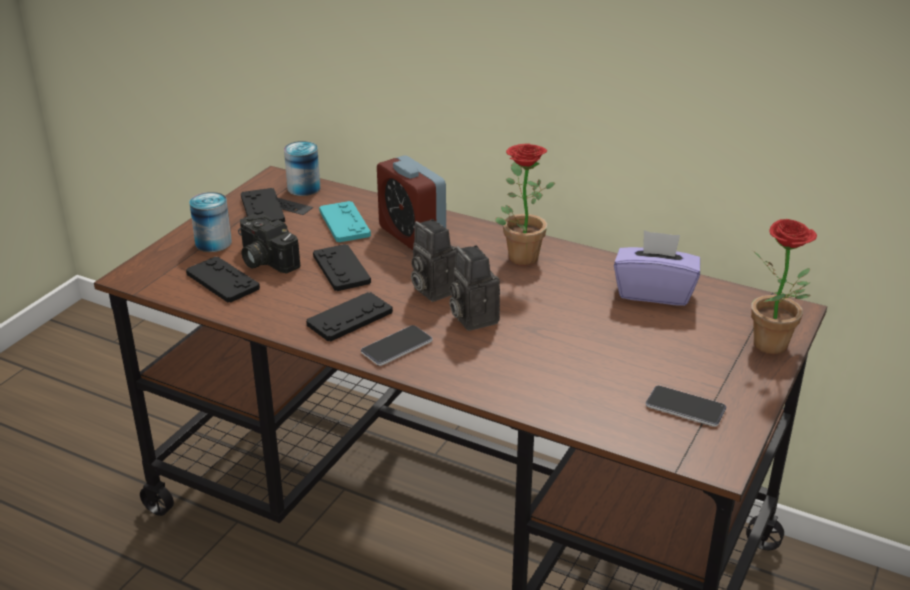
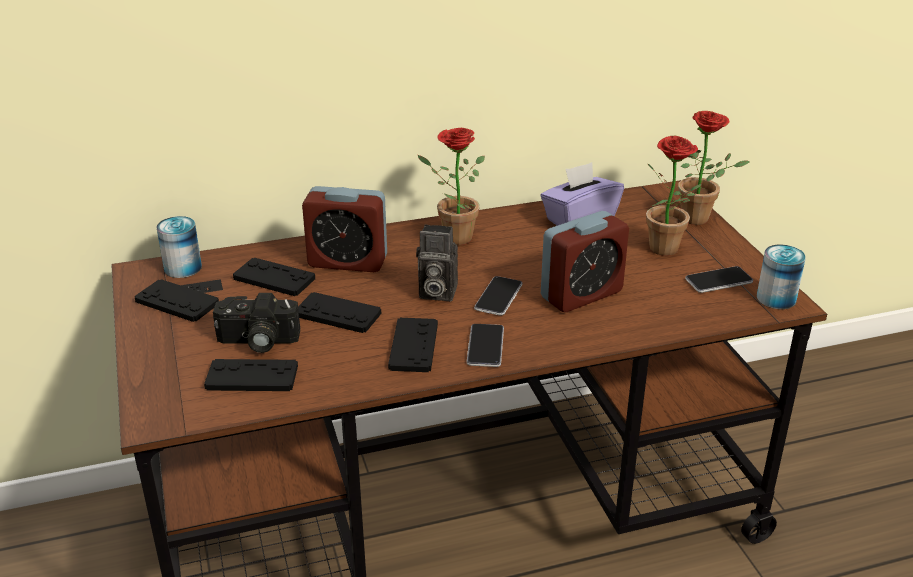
camera: 45 degrees left, 0 degrees up
can [189,192,232,252] -> can moved to [757,245,806,309]
turquoise game controller [319,201,371,242] -> black game controller [233,258,315,296]
camera [449,245,500,331] -> phone [474,276,523,316]
none -> alarm clock [541,211,629,312]
none -> potted plant [646,136,702,256]

